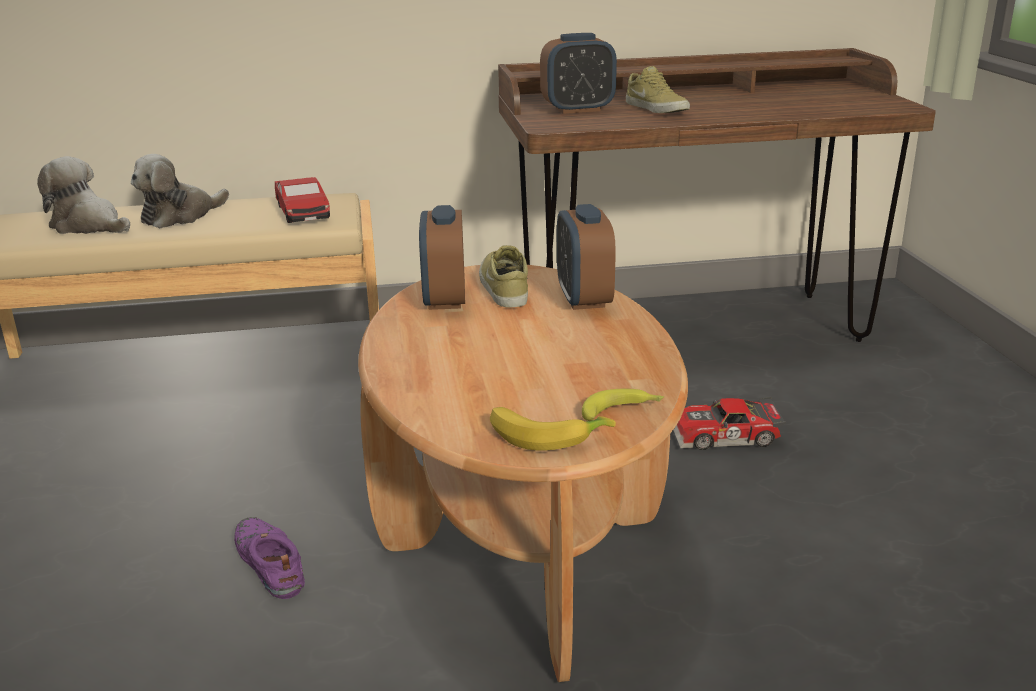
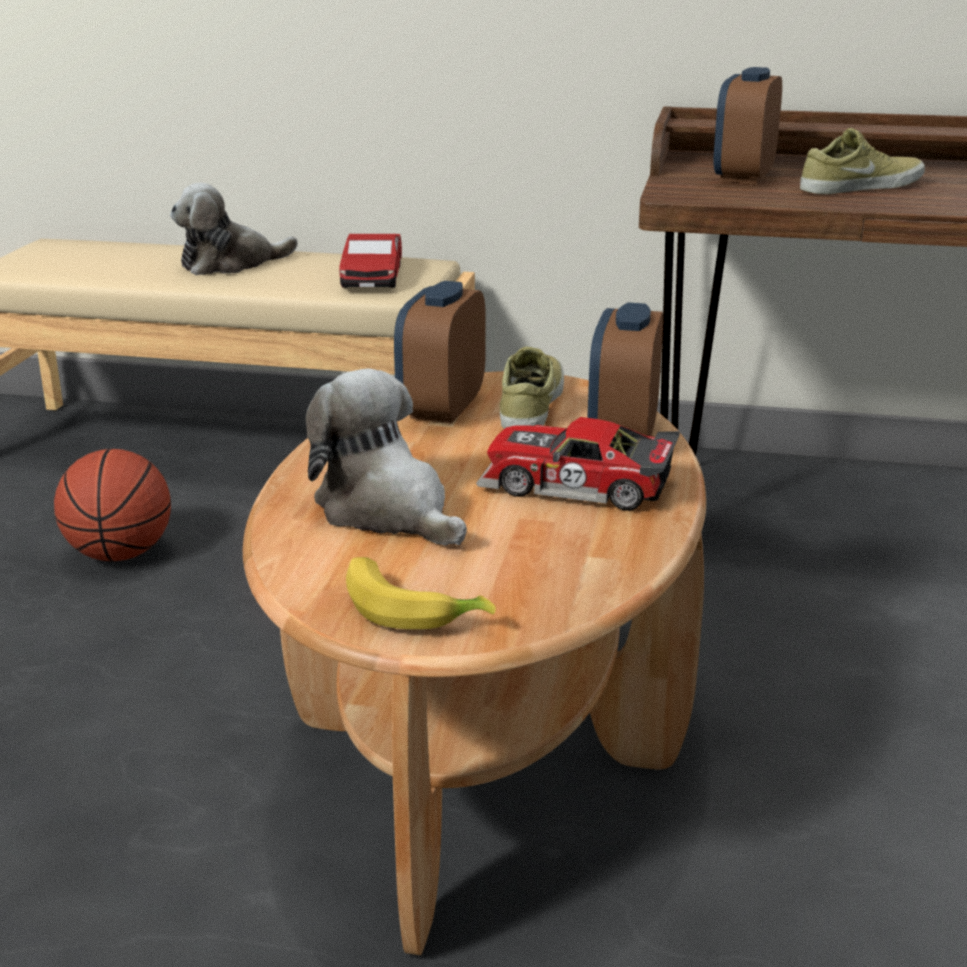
camera: 20 degrees right, 0 degrees up
plush toy [37,156,130,234] -> plush toy moved to [306,369,467,546]
purple shoe [234,517,305,599] -> none
alarm clock [540,33,617,114] -> alarm clock turned 105 degrees clockwise [714,67,782,184]
banana [582,389,664,421] -> none
beige shoe [626,66,690,113] -> beige shoe turned 105 degrees counterclockwise [800,128,925,194]
toy car [673,397,786,450] -> toy car moved to [476,417,680,511]
none -> basketball [54,449,171,561]

